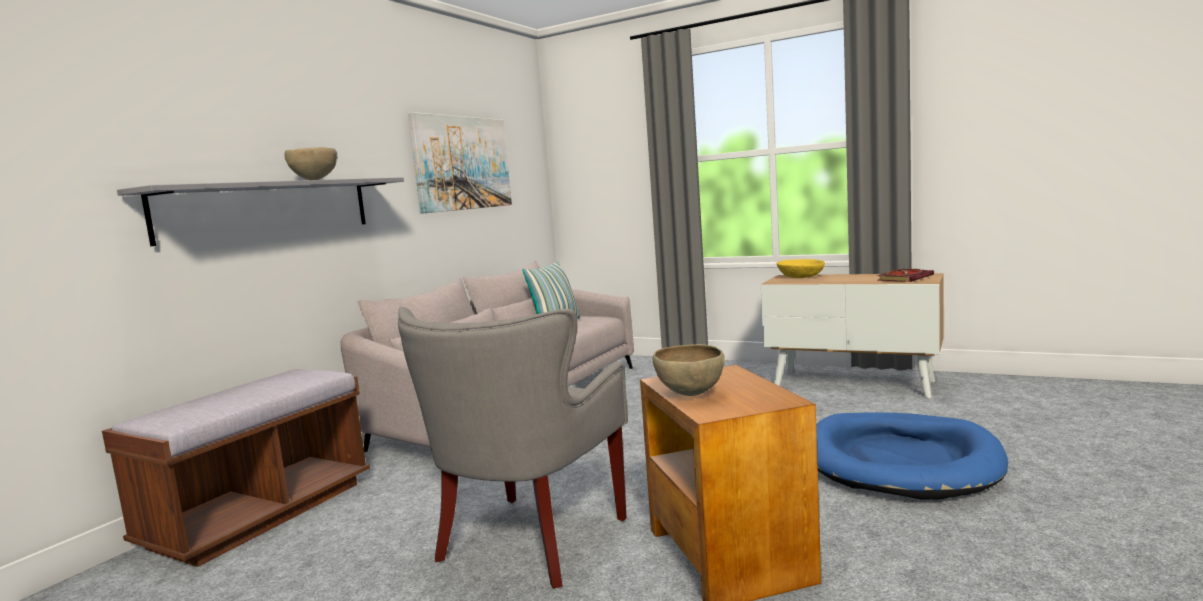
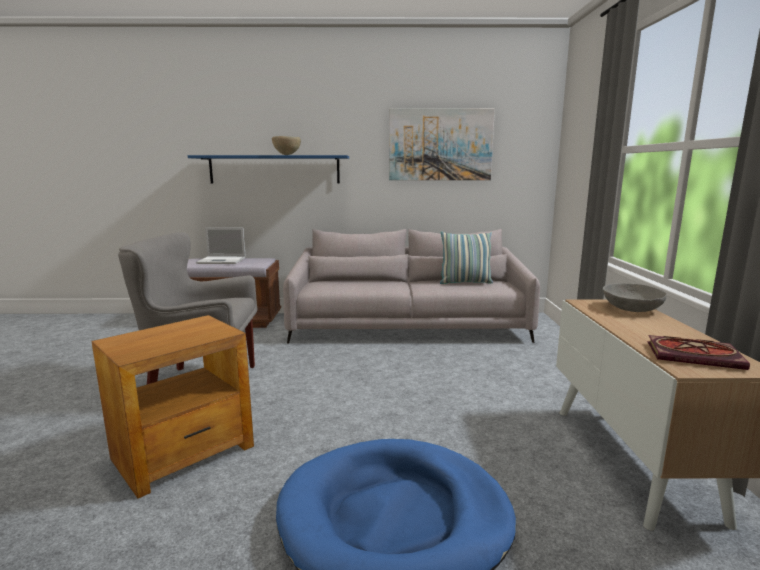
camera: 60 degrees right, 5 degrees up
grey shelf [117,177,404,246] -> blue shelf [188,155,349,184]
brown bowl [653,344,725,396] -> none
yellow bowl [777,259,825,278] -> grey bowl [603,283,667,312]
none -> laptop [196,227,245,264]

